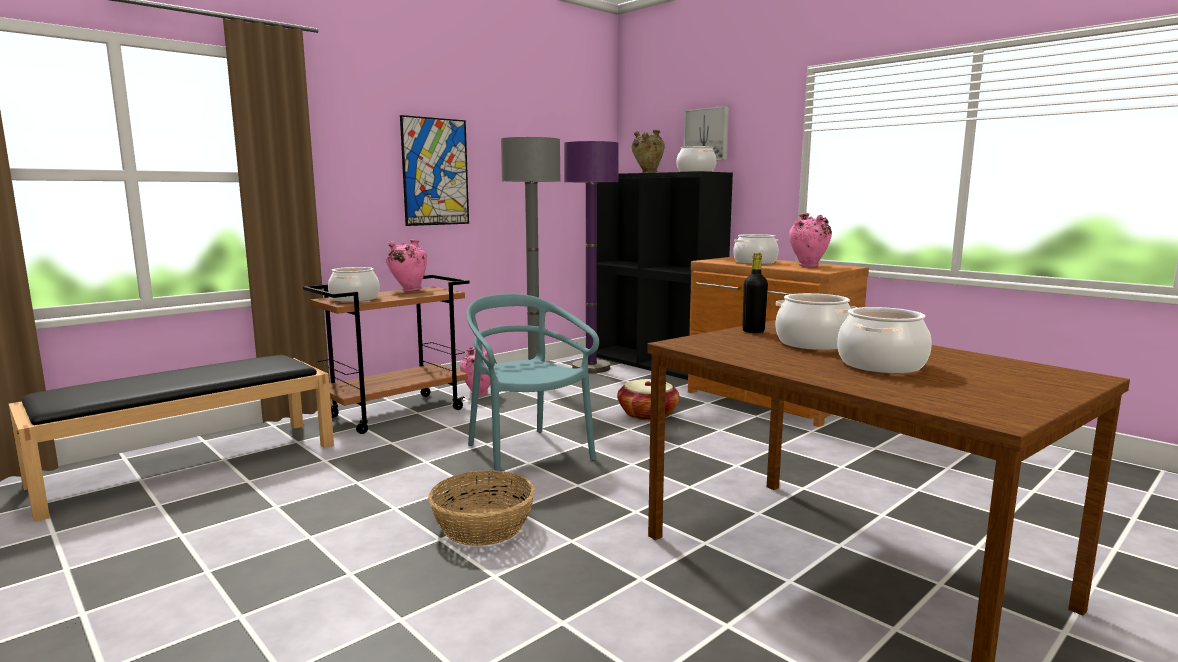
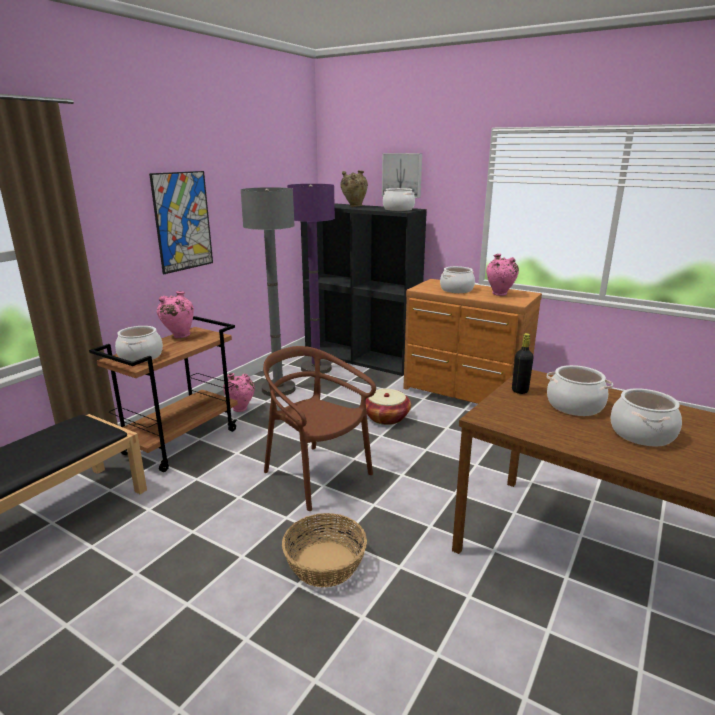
camera: 15 degrees left, 10 degrees up
turquoise chair [466,294,599,481] -> brown chair [263,346,376,511]

